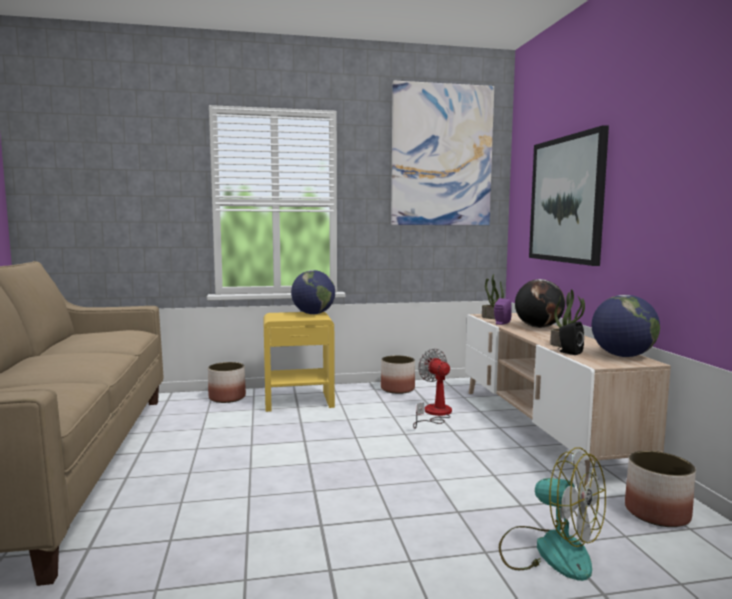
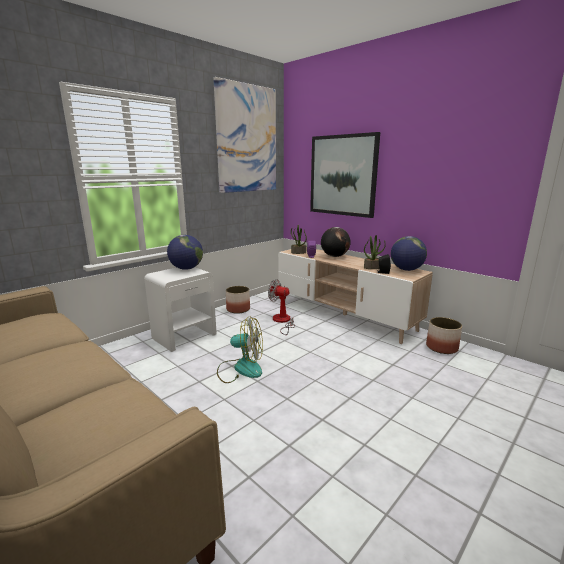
camera: 35 degrees left, 10 degrees up
planter [208,362,246,403] -> none
yellow nightstand [263,312,335,412] -> white nightstand [144,267,217,352]
fan [499,447,606,581] -> fan moved to [217,316,263,383]

